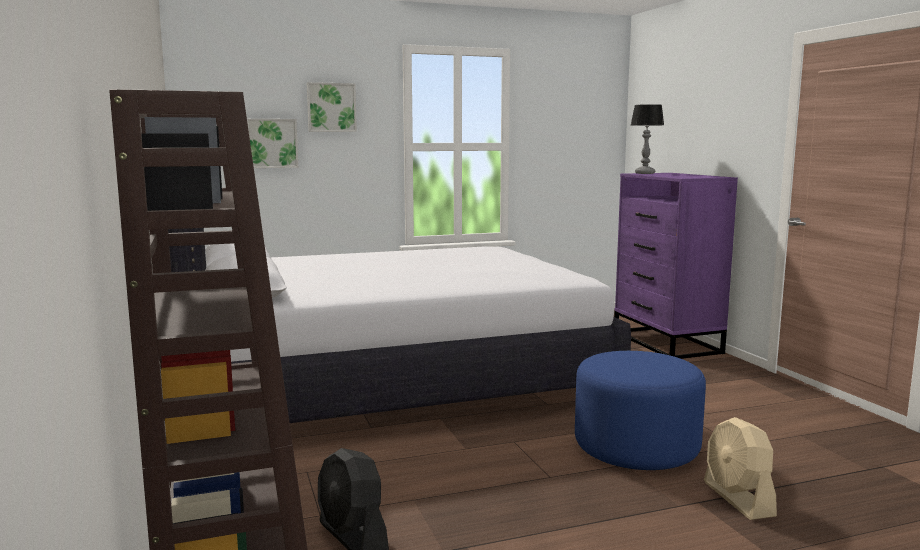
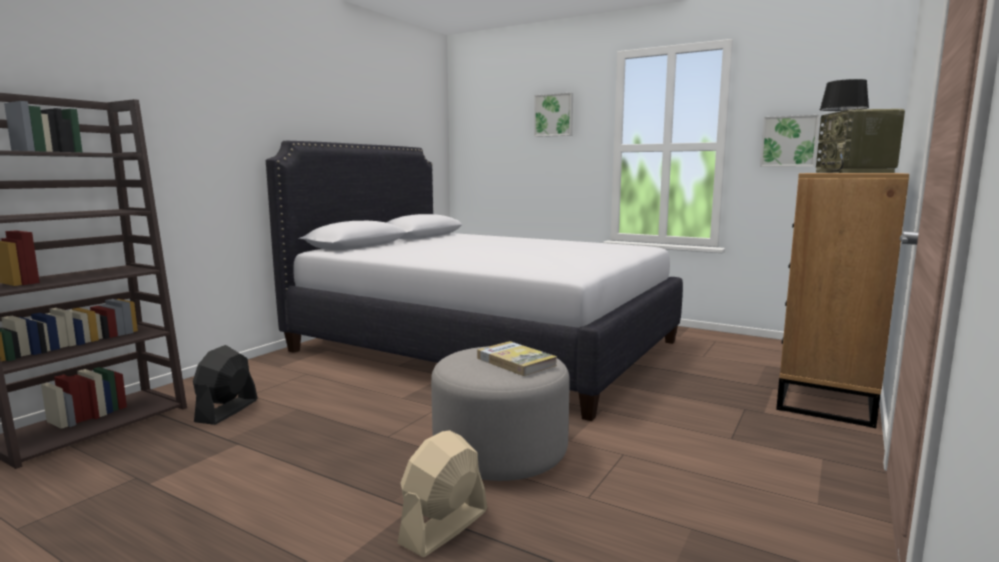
camera: 50 degrees right, 0 degrees up
picture [247,119,298,168] -> picture moved to [760,115,820,167]
blue ottoman [575,351,706,470] -> grey ottoman [431,346,570,481]
purple dresser [614,173,738,359] -> brown dresser [776,173,909,428]
none -> book [477,341,557,376]
none -> radio [816,109,905,173]

